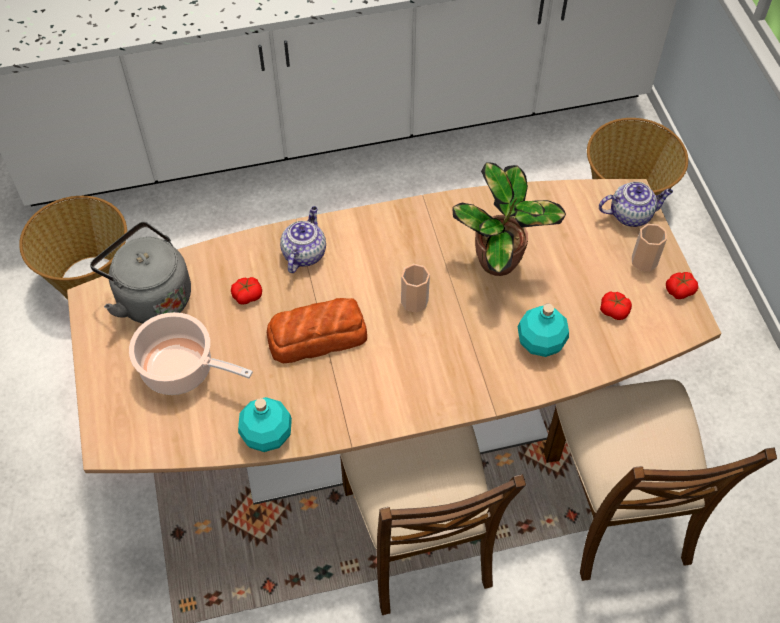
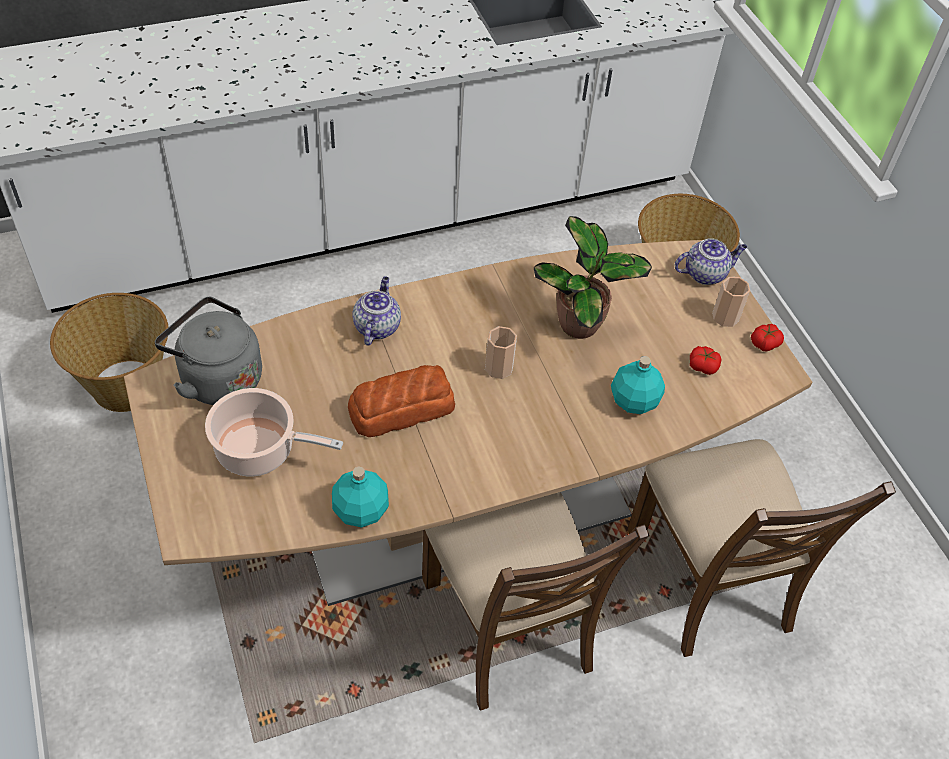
camera: 10 degrees left, 5 degrees down
tomato [231,277,262,305] -> none

